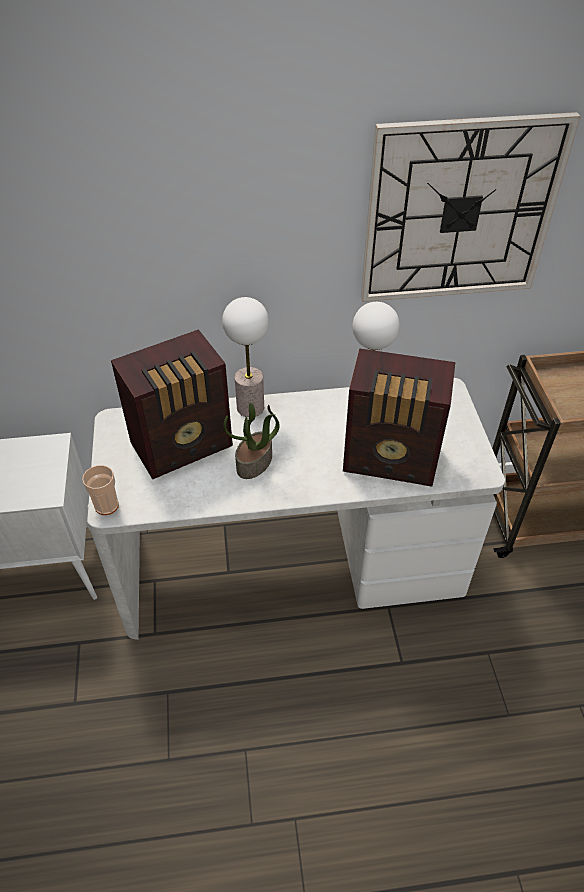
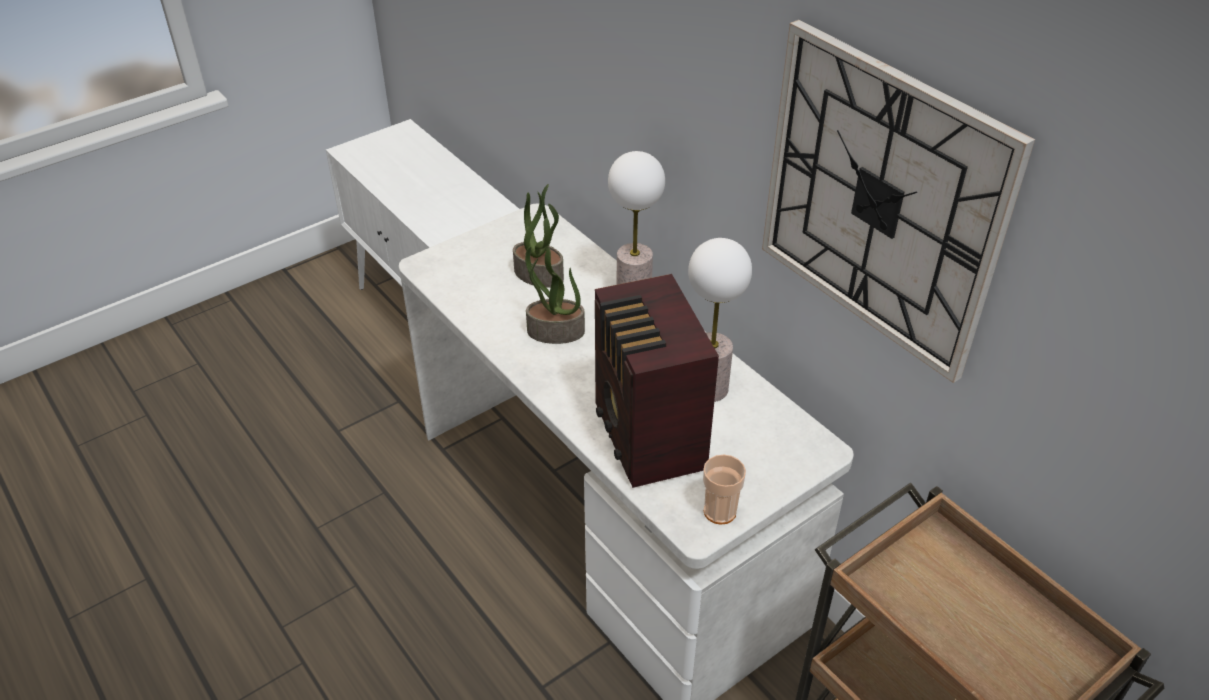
camera: 60 degrees right, 5 degrees down
cup [82,465,119,515] -> cup moved to [703,454,746,524]
radio [111,329,233,479] -> potted plant [513,184,564,288]

